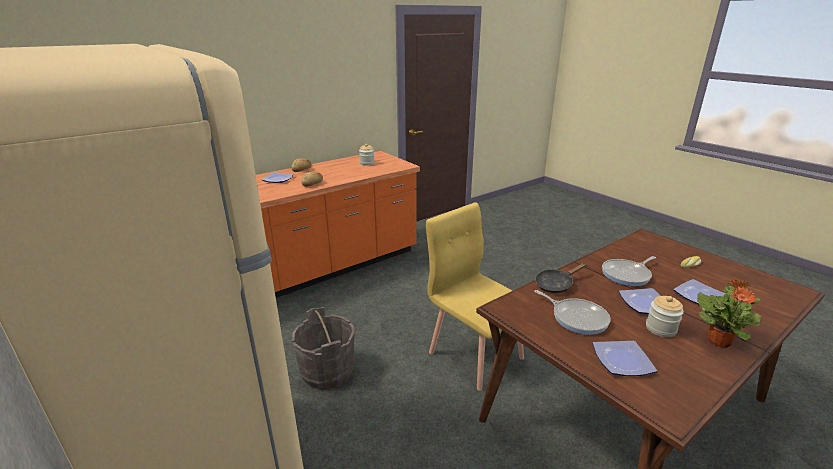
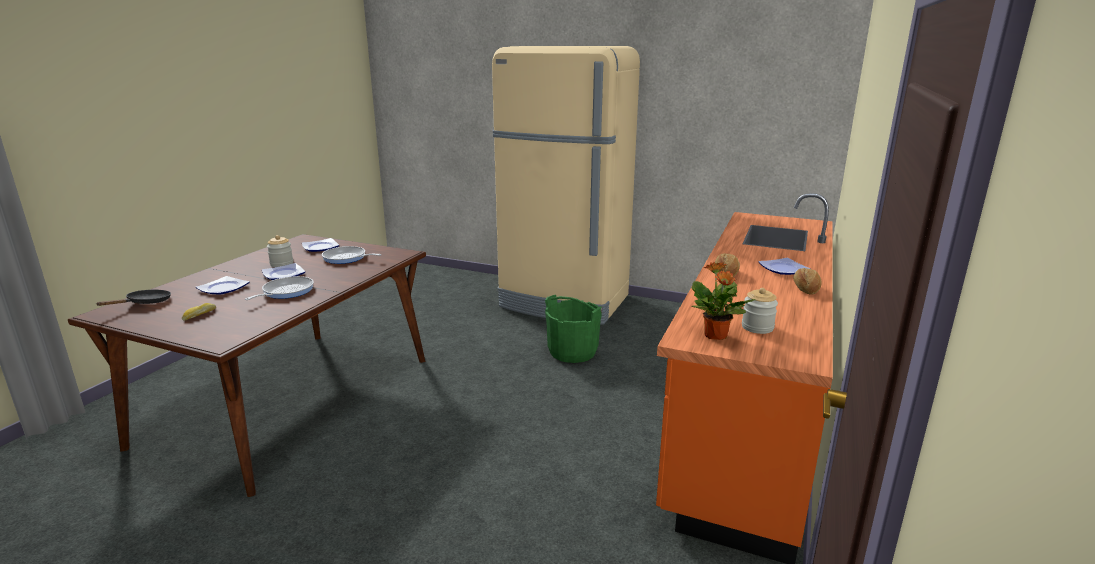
camera: 150 degrees right, 5 degrees down
grey bucket [292,307,355,390] -> green bucket [545,295,602,363]
yellow chair [426,202,524,391] -> none
black frying pan [535,262,587,293] -> black frying pan moved to [97,290,171,306]
potted plant [697,279,762,348] -> potted plant moved to [692,262,756,340]

